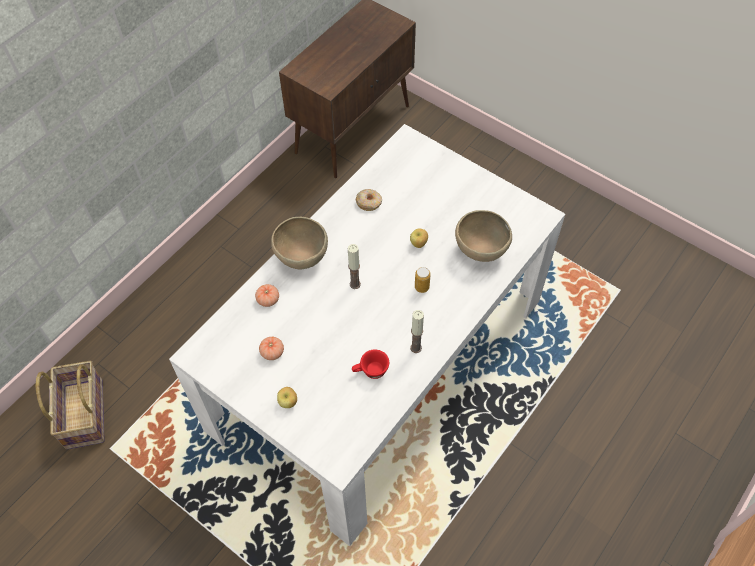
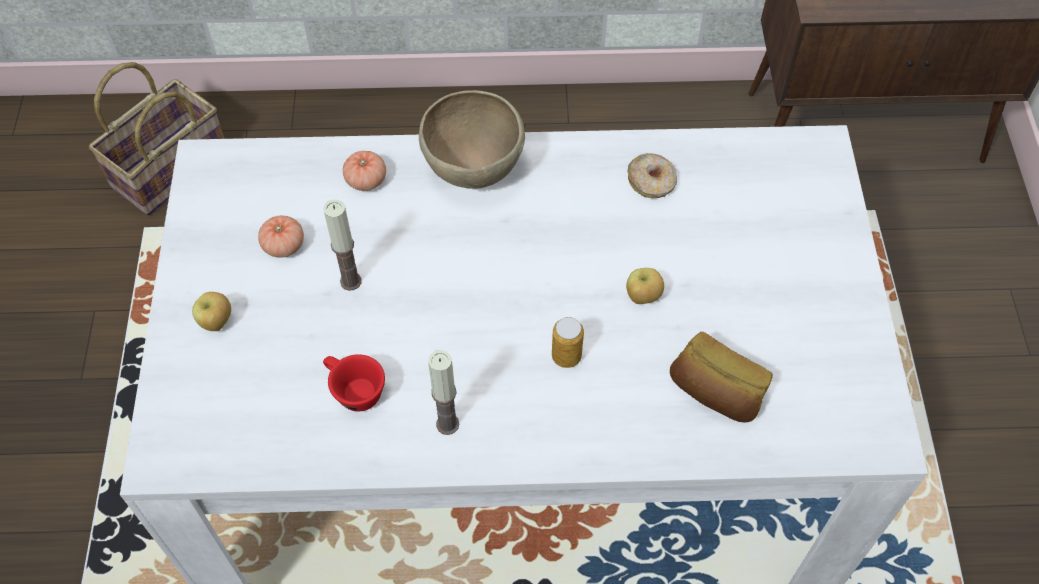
camera: 50 degrees right, 0 degrees up
candle [348,244,361,289] -> candle moved to [323,200,362,291]
brown bowl [455,210,512,262] -> bread [670,332,773,422]

